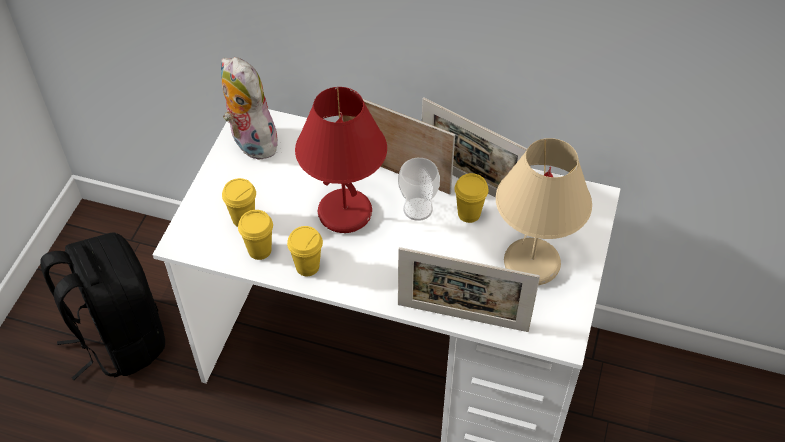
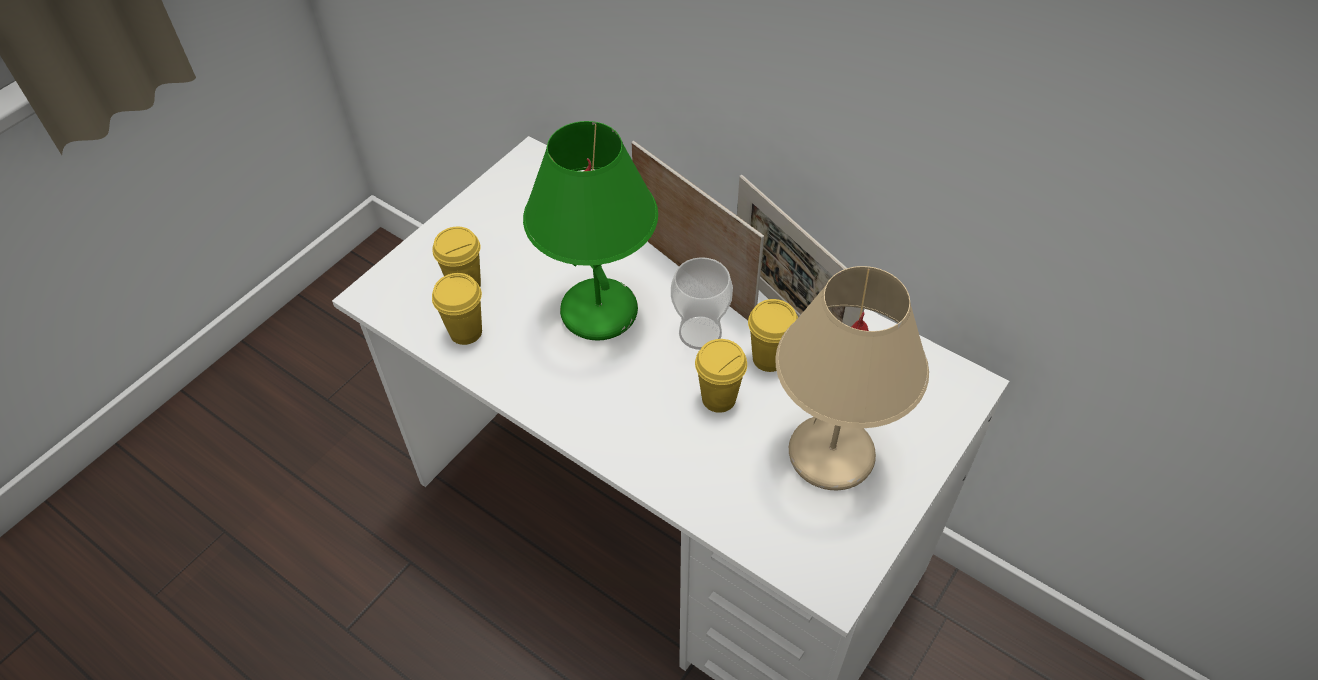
camera: 20 degrees right, 0 degrees up
black backpack [40,232,165,380] -> none
plush toy [221,57,278,160] -> none
yellow cup [287,226,323,276] -> yellow cup moved to [695,339,747,413]
red table lamp [295,87,387,233] -> green table lamp [523,121,658,341]
picture frame [398,247,540,332] -> none

